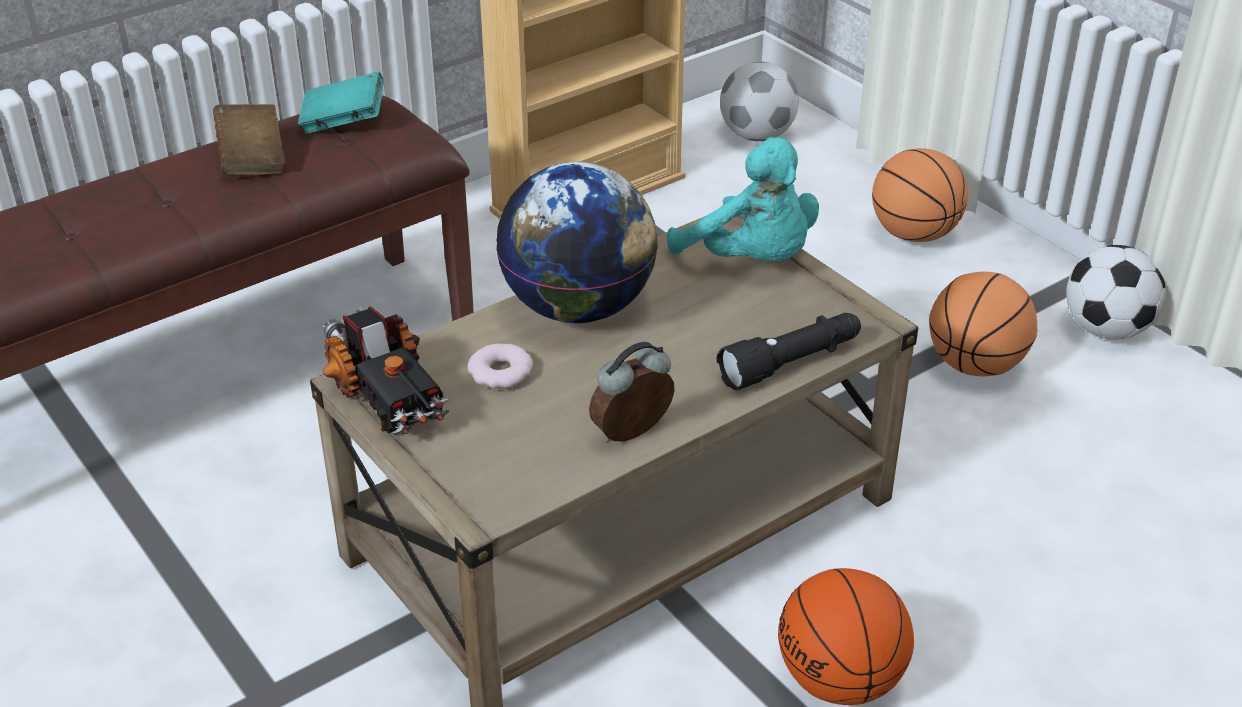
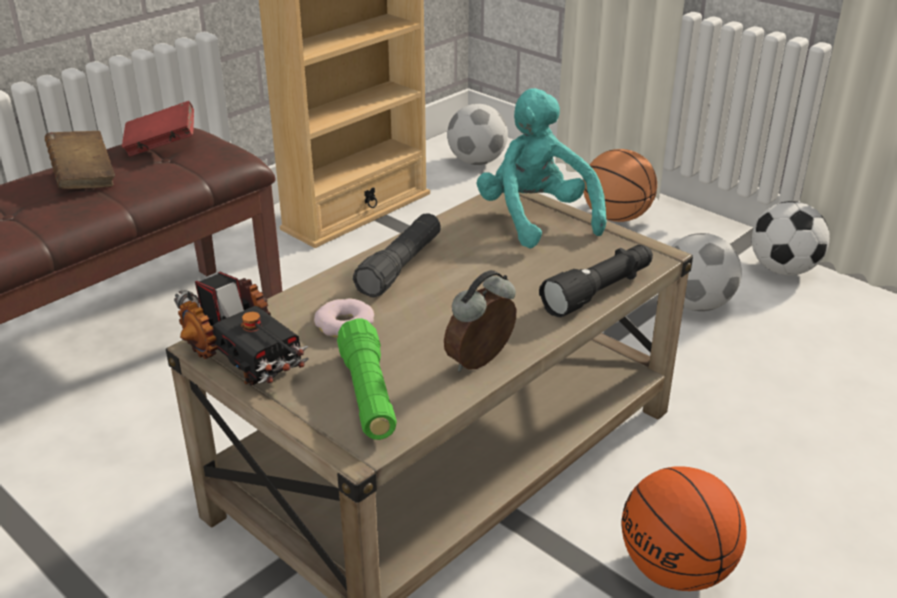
camera: 10 degrees left, 5 degrees down
turquoise book [298,71,384,134] -> red book [122,101,194,156]
globe [496,162,658,323] -> black flashlight [353,214,441,298]
turquoise plush toy [667,137,819,261] -> turquoise plush toy turned 150 degrees counterclockwise [476,88,607,248]
basketball [929,272,1037,376] -> football [672,233,742,311]
none -> green flashlight [337,318,397,440]

